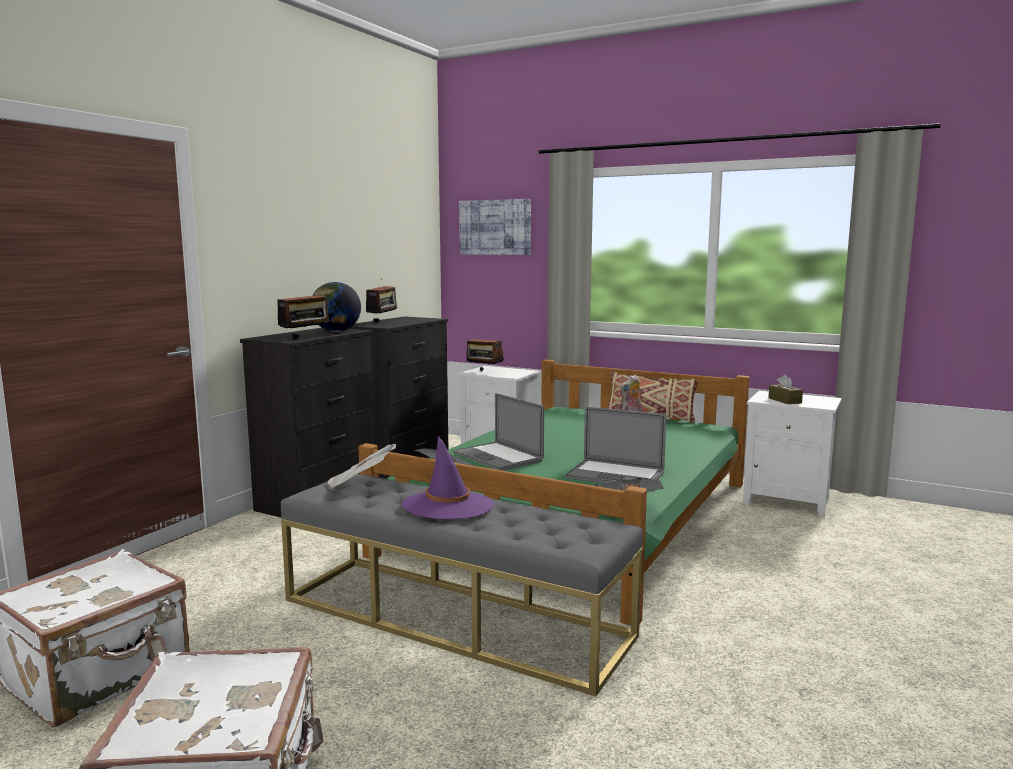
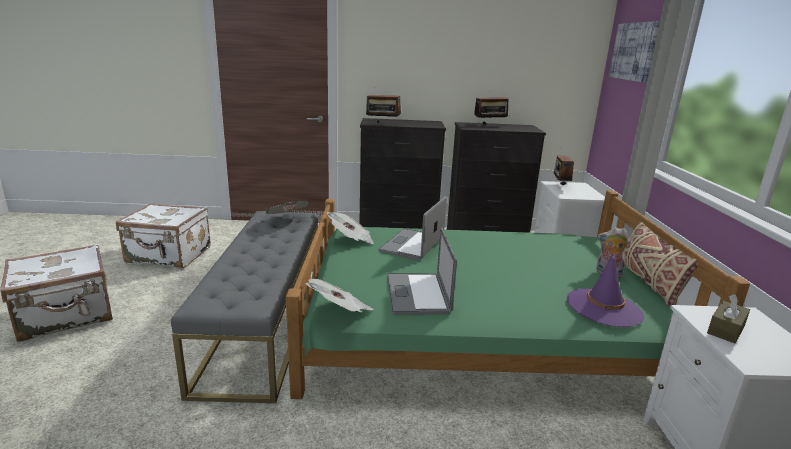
camera: 60 degrees right, 10 degrees up
globe [313,282,361,332] -> none
purple hat [402,436,494,520] -> purple hat moved to [567,254,644,327]

